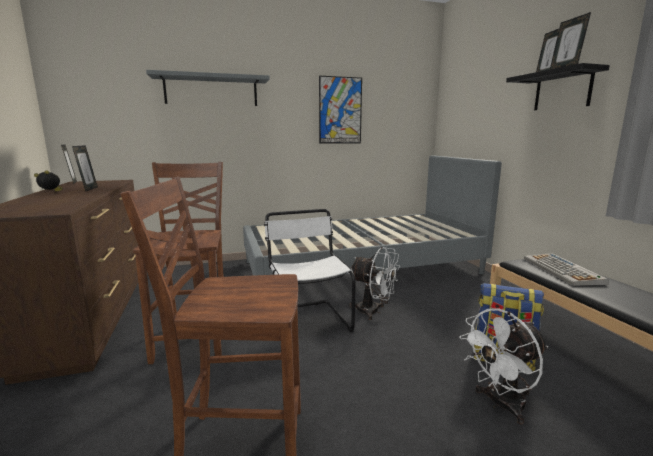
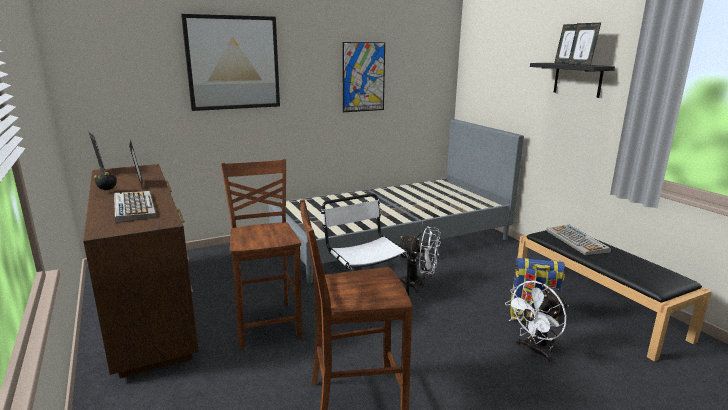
camera: 10 degrees left, 5 degrees up
grey shelf [146,70,270,106] -> picture [181,14,280,111]
none -> keyboard [114,191,157,223]

